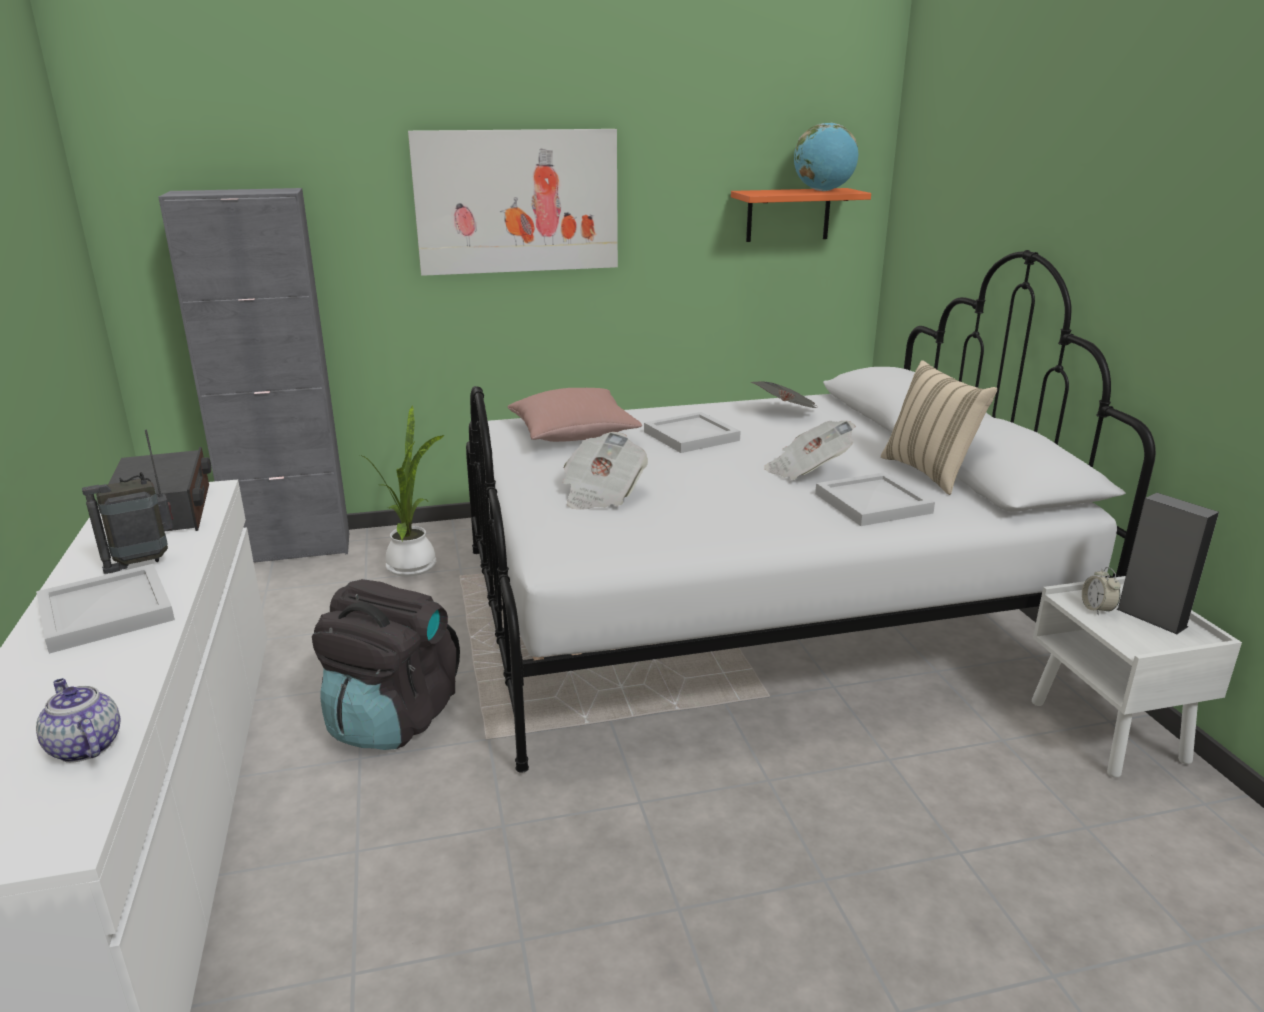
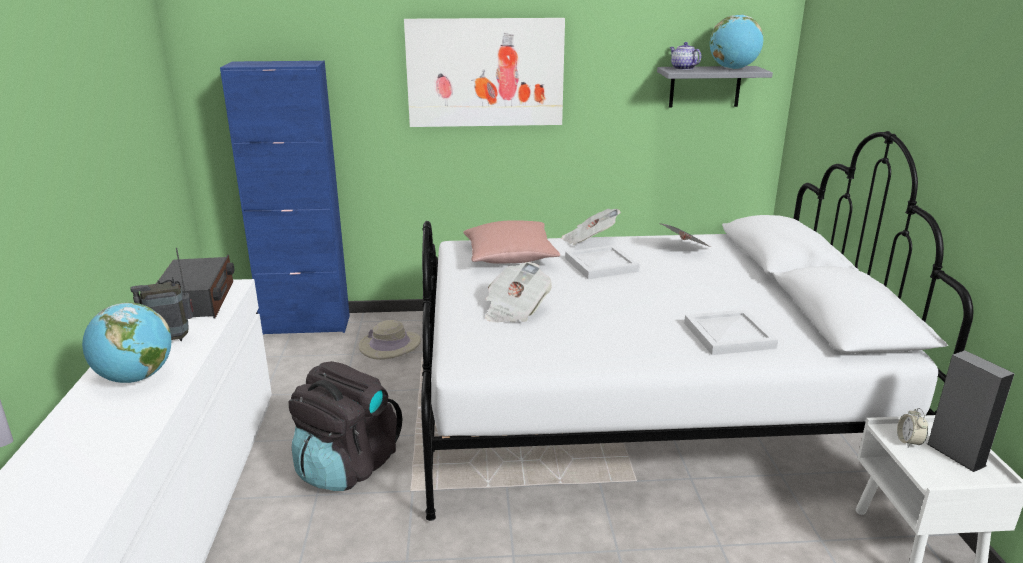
camera: 10 degrees right, 0 degrees up
white tray [36,564,175,654] -> globe [82,303,171,383]
teapot [36,678,120,763] -> teapot moved to [670,42,702,70]
grey cabinet [158,188,349,563] -> blue cabinet [220,61,350,334]
potted plant [360,405,445,577] -> beige hat [359,320,421,360]
orange shelf [731,188,871,242] -> grey shelf [657,66,773,108]
newspaper [764,421,856,480] -> newspaper moved to [561,209,621,245]
beige pillow [881,360,997,495] -> none

